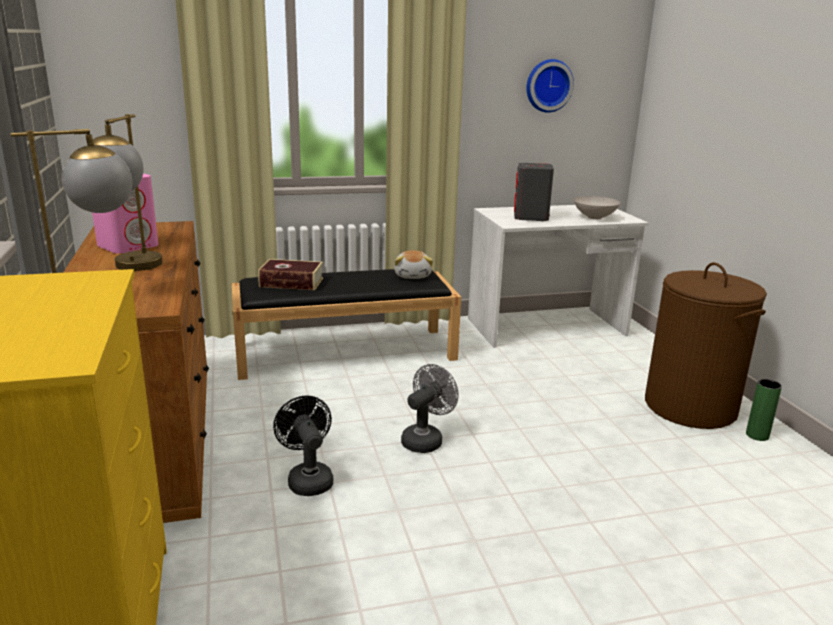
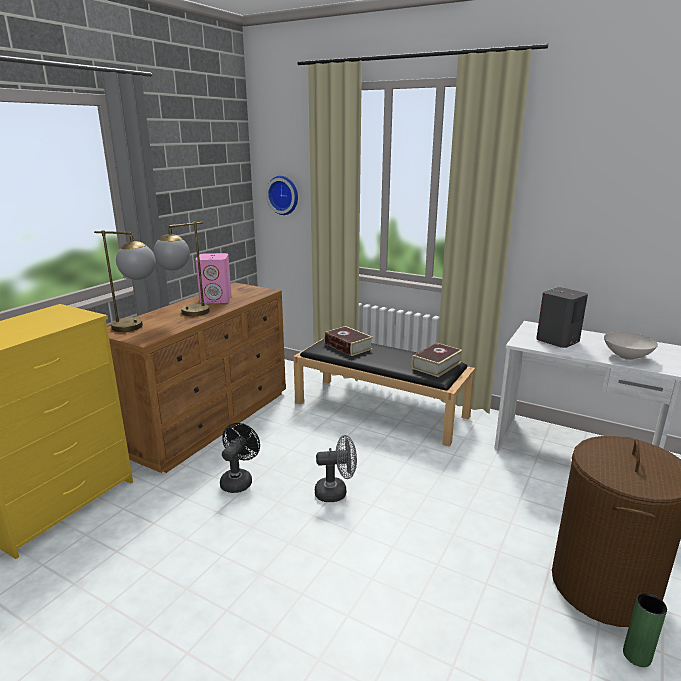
camera: 45 degrees right, 0 degrees up
plush toy [394,250,433,279] -> book [412,343,463,377]
wall clock [526,59,574,113] -> wall clock moved to [266,176,298,215]

